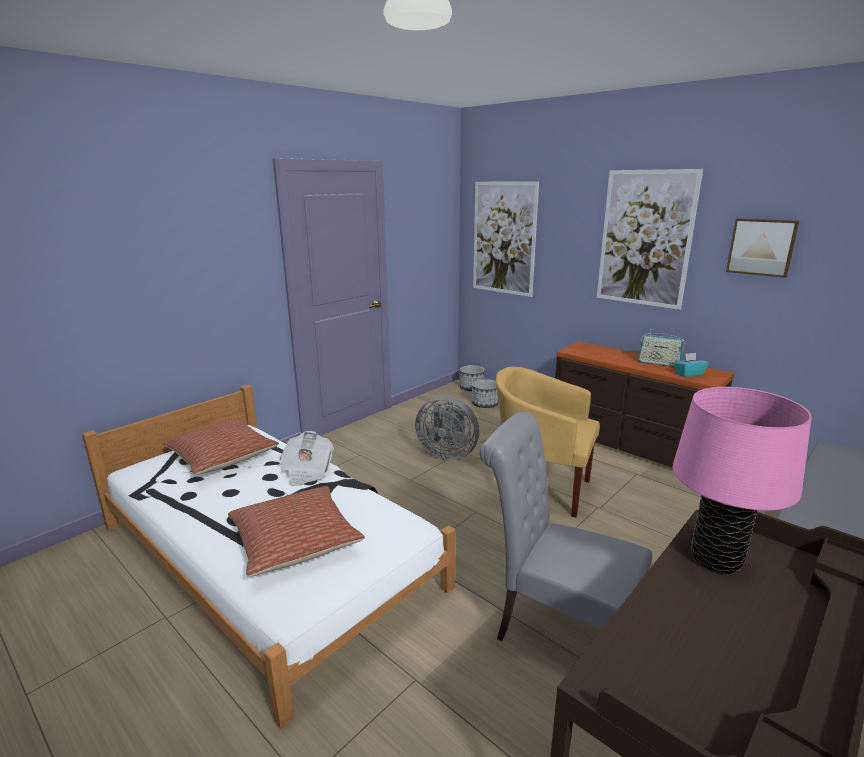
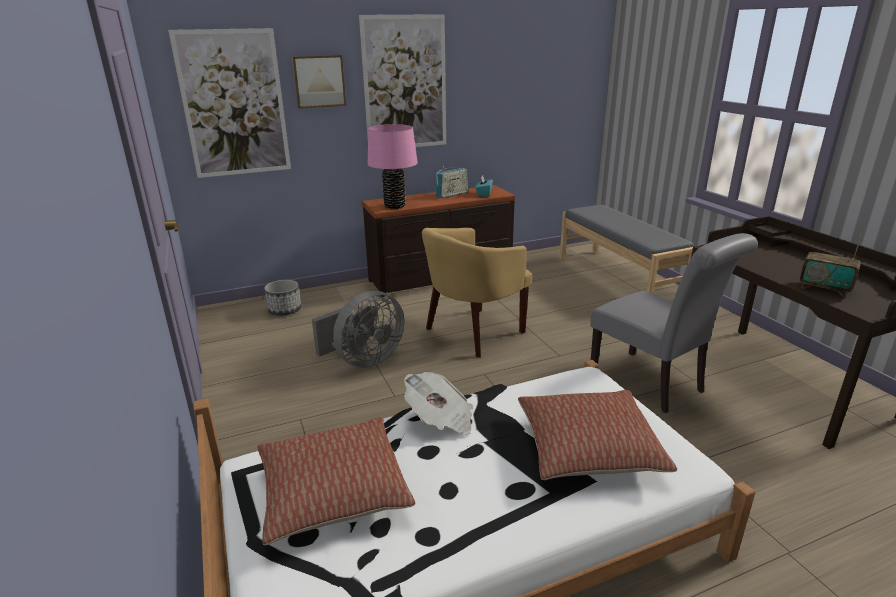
camera: 65 degrees left, 5 degrees up
planter [459,365,485,391] -> none
grey chair [479,412,652,641] -> grey chair turned 90 degrees counterclockwise [590,233,758,413]
pink table lamp [673,387,812,575] -> pink table lamp moved to [367,124,418,209]
picture [726,218,799,278] -> picture moved to [292,55,346,109]
none -> radio [799,234,862,297]

